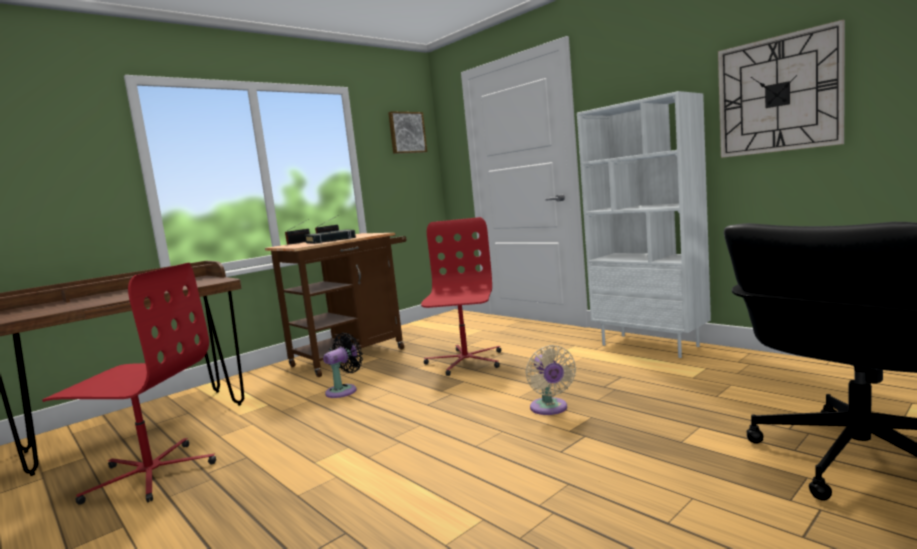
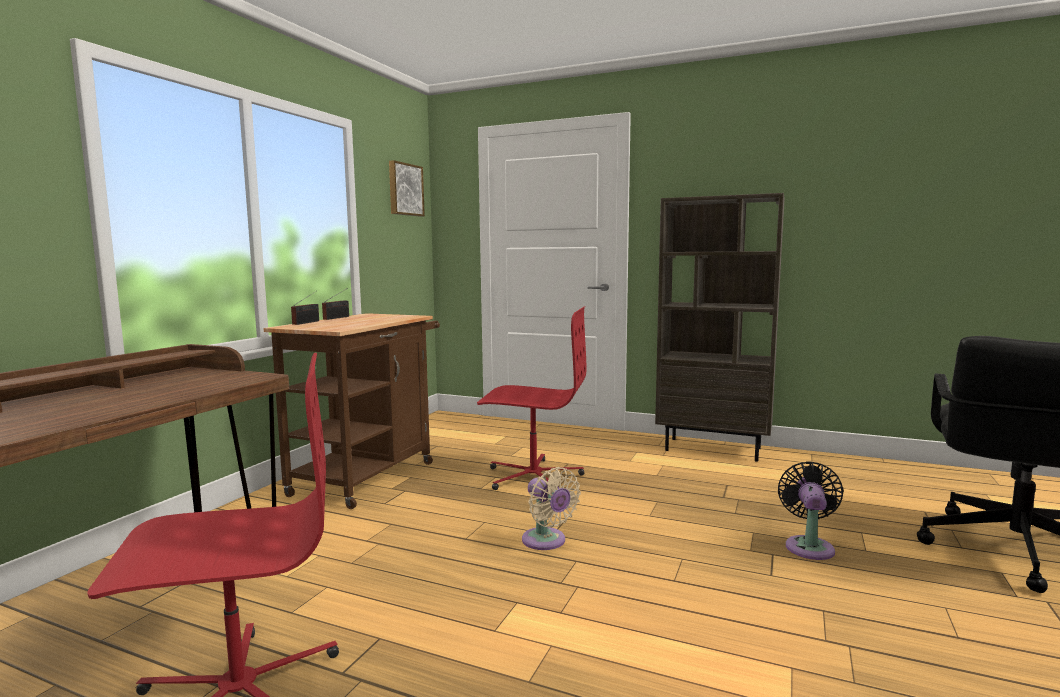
camera: 25 degrees left, 0 degrees up
black book [305,230,356,244] -> none
black fan [323,333,363,398] -> black fan moved to [778,461,844,560]
red office chair [421,217,501,376] -> red office chair turned 120 degrees clockwise [477,307,586,490]
beige fan [525,345,576,415] -> beige fan moved to [522,467,581,550]
white bookcase [577,91,711,358] -> brown bookcase [655,193,785,462]
wall clock [718,19,845,158] -> none

